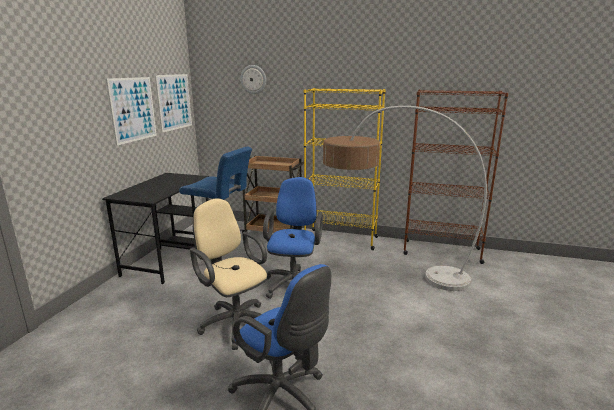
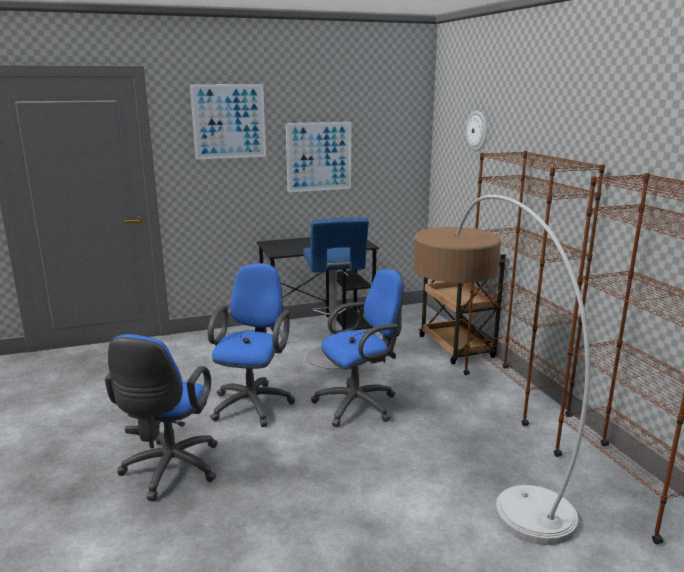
camera: 55 degrees right, 0 degrees up
picture [155,74,192,133] -> picture moved to [190,84,266,160]
beige office chair [190,198,267,350] -> blue office chair [208,263,295,427]
yellow bookcase [304,88,386,250] -> brown bookcase [464,151,605,426]

